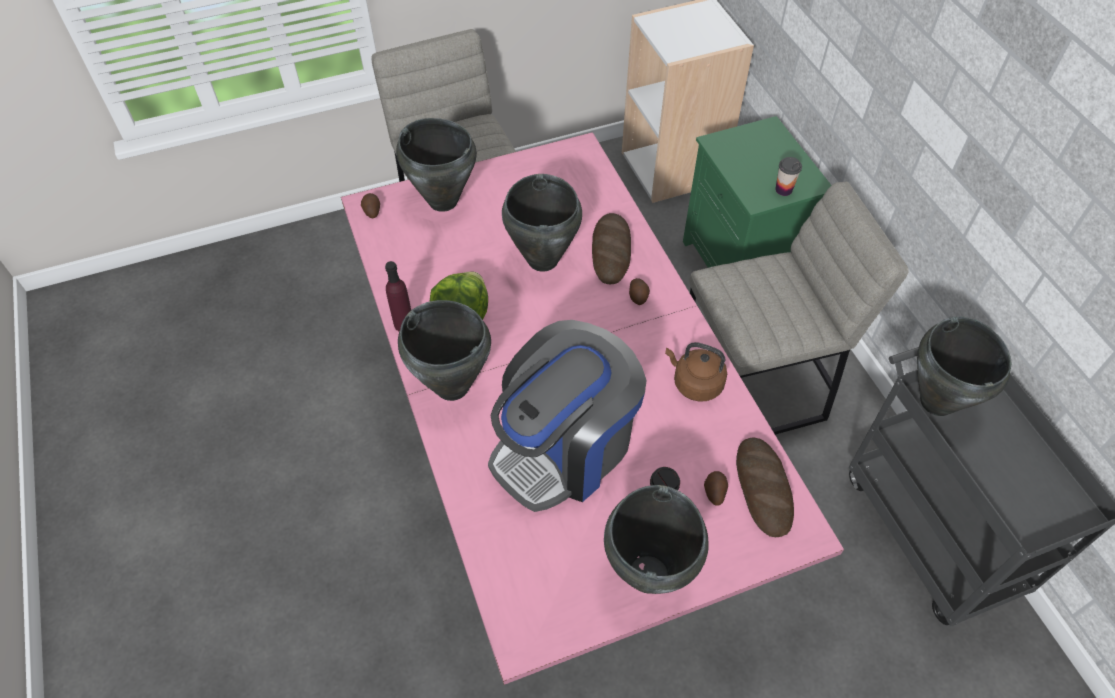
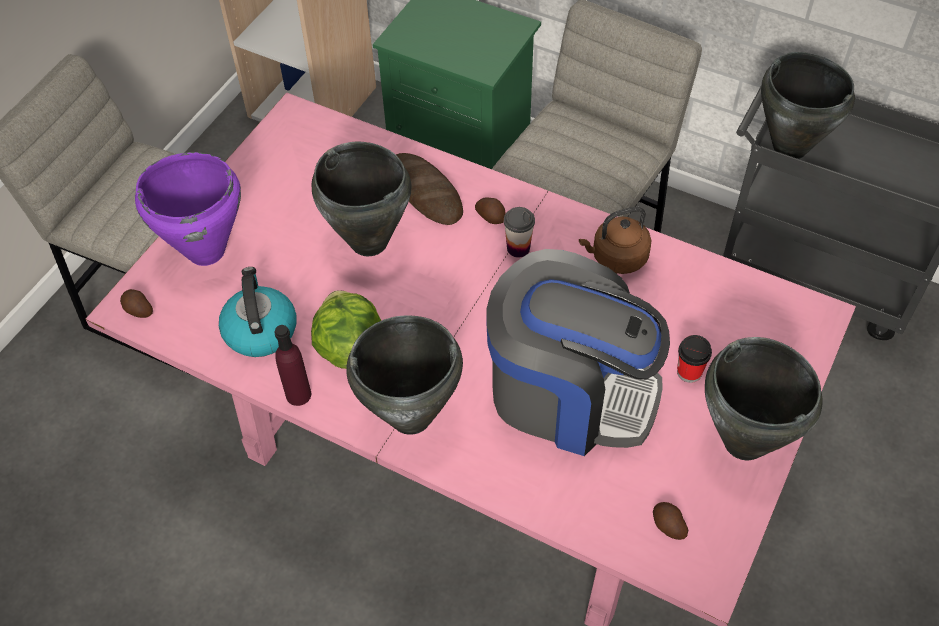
camera: 40 degrees left, 0 degrees up
black cooking pot [396,118,477,212] -> purple cooking pot [135,152,241,266]
coffee machine [488,320,647,512] -> coffee machine turned 75 degrees counterclockwise [486,249,670,456]
potato [704,471,728,506] -> potato moved to [653,502,688,540]
bread [736,437,794,537] -> none
cup [775,157,802,196] -> cup moved to [504,207,535,258]
none -> kettle [219,267,296,357]

